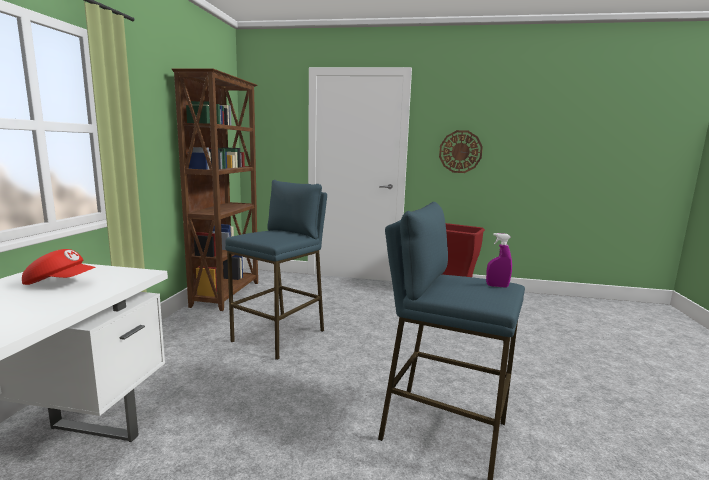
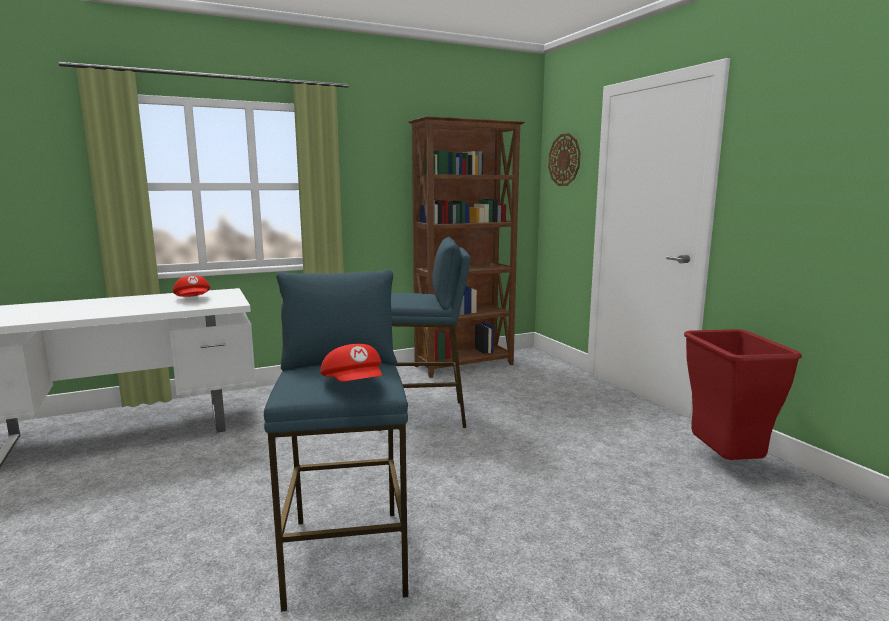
camera: 55 degrees right, 0 degrees up
wall clock [439,130,483,173] -> wall clock moved to [548,133,580,186]
purple spray bottle [486,233,512,287] -> red cap [320,344,382,382]

